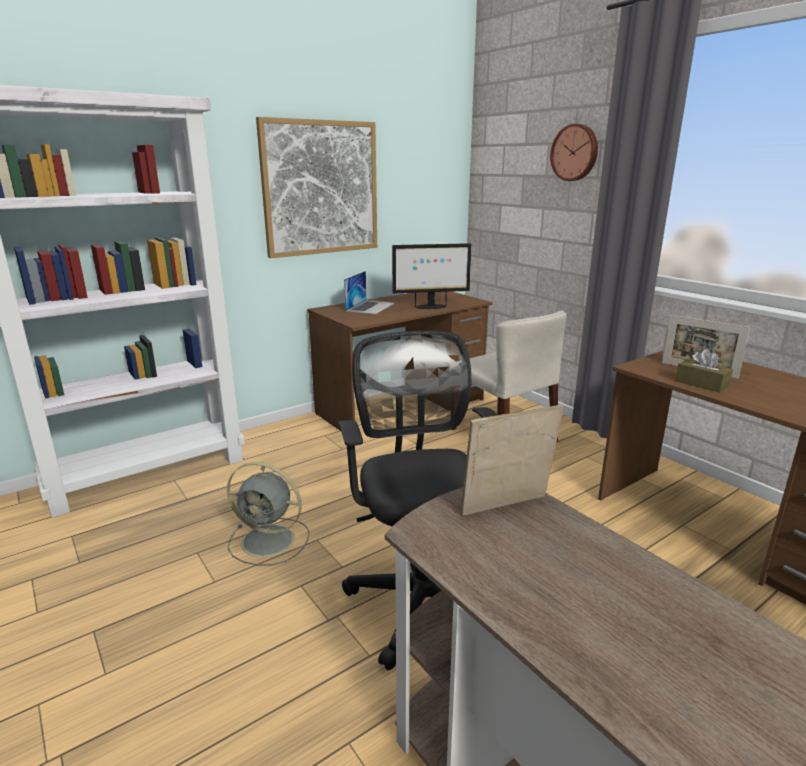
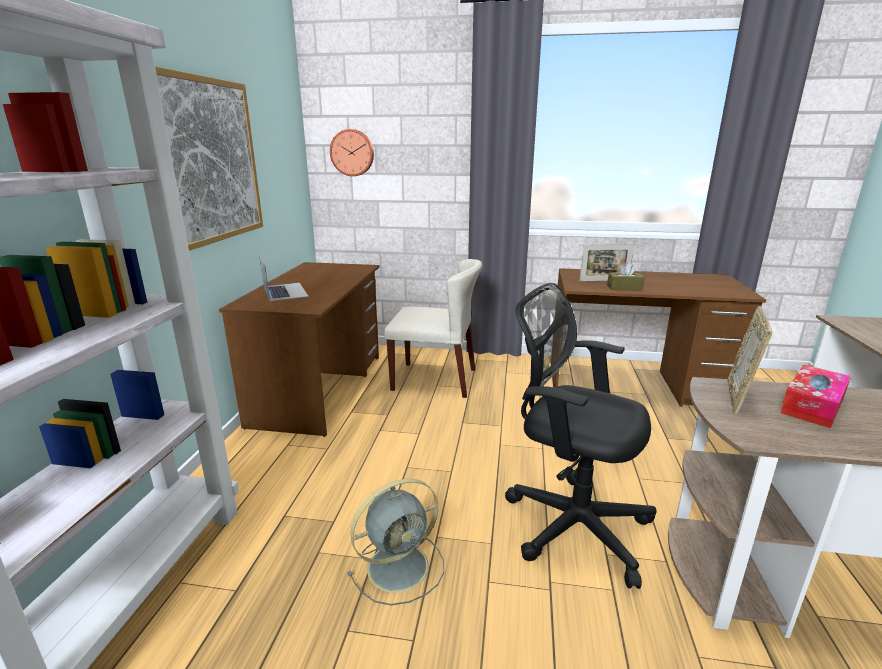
camera: 45 degrees left, 0 degrees up
monitor [392,243,472,309] -> none
wall clock [550,124,598,181] -> wall clock moved to [330,129,374,176]
none -> tissue box [780,365,851,428]

